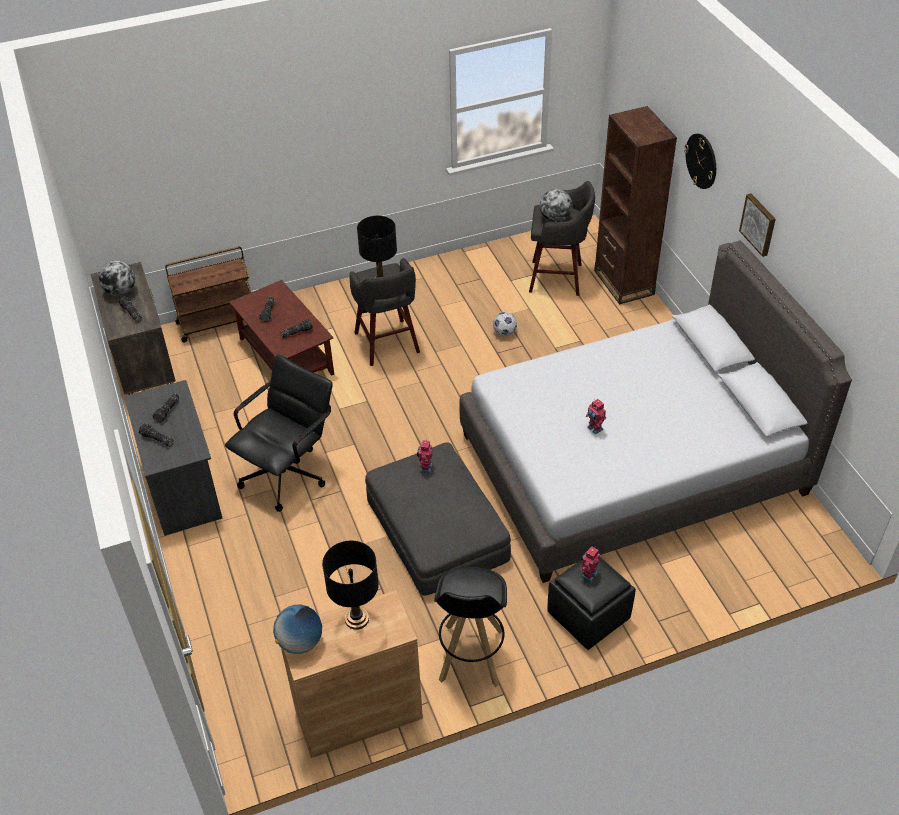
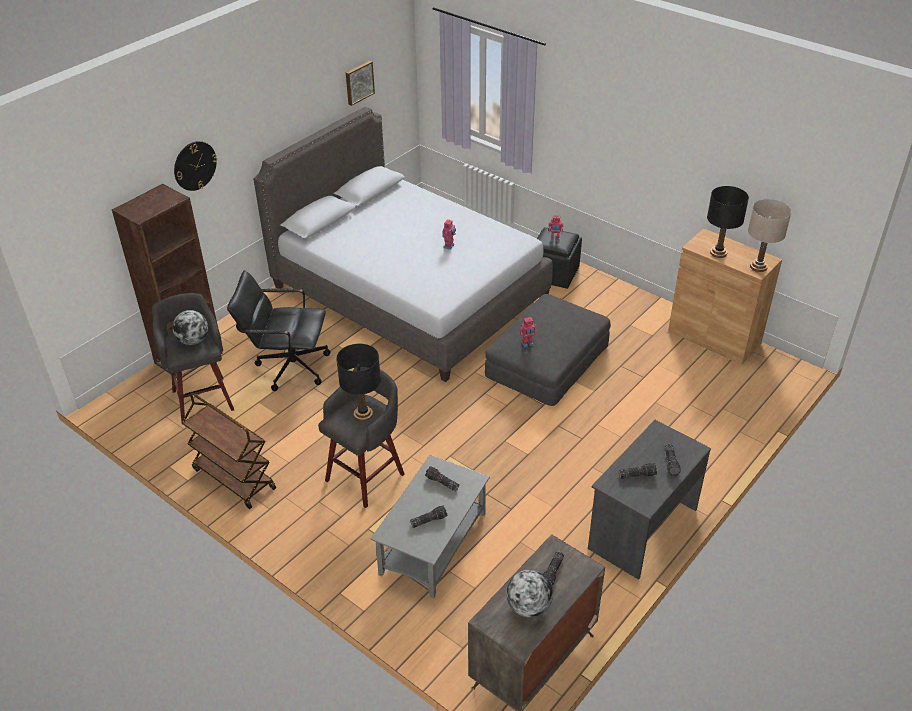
camera: 120 degrees left, 5 degrees down
brown cart [165,247,251,343] -> brown cart moved to [182,392,276,509]
black office chair [225,355,333,512] -> black office chair moved to [227,270,331,391]
brown coffee table [229,280,334,376] -> grey coffee table [371,455,490,598]
globe [273,605,322,654] -> beige table lamp [748,199,792,272]
black stool [434,567,507,687] -> none
football [493,312,517,336] -> none
picture [739,193,776,257] -> picture moved to [346,61,375,106]

